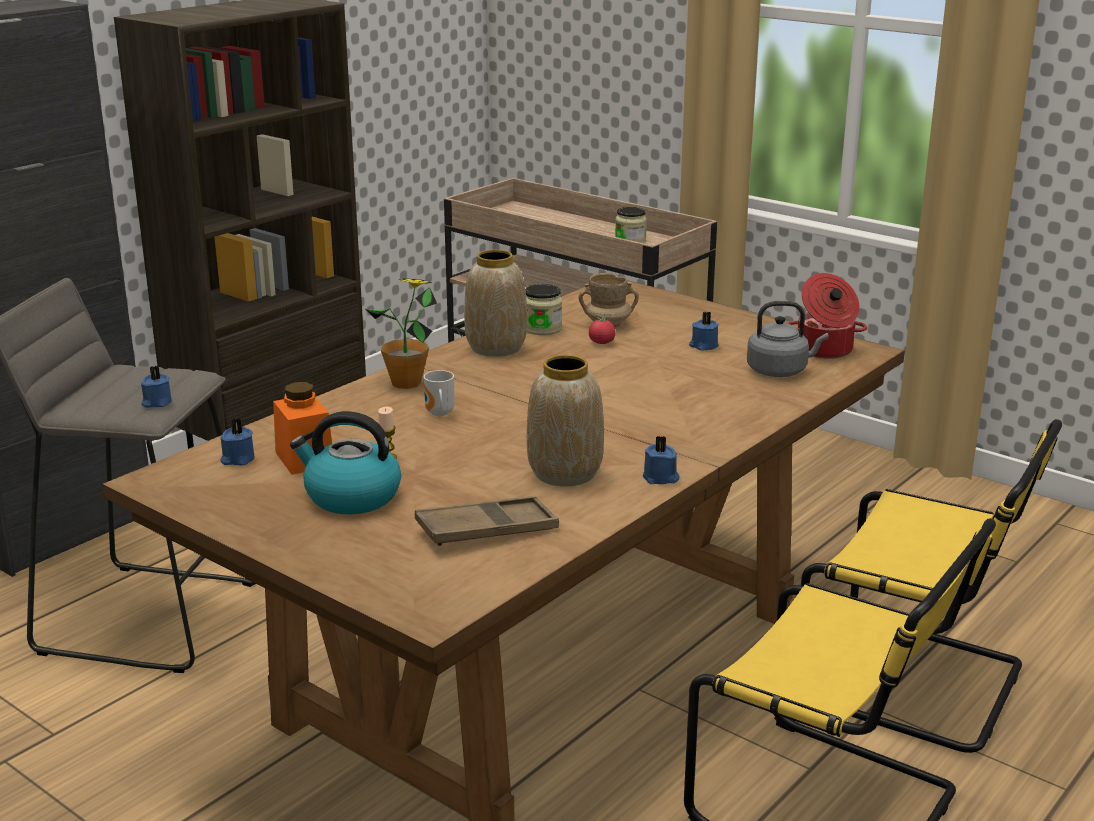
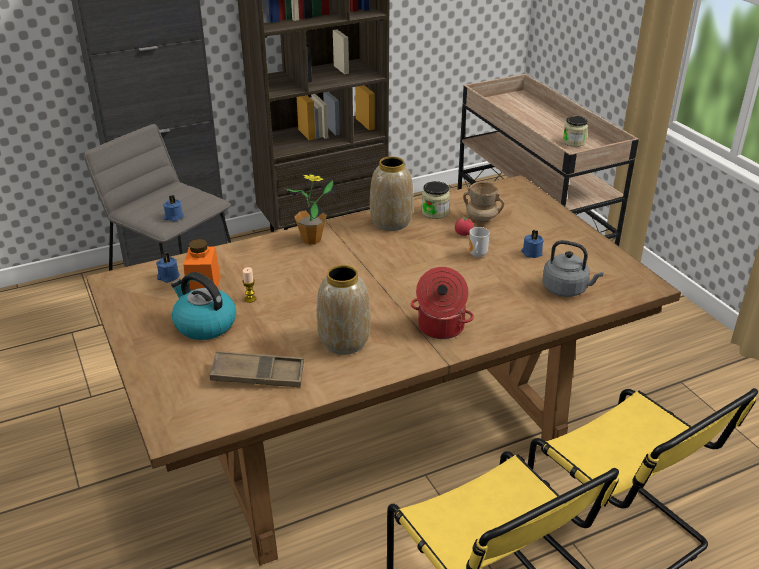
camera: 25 degrees right, 10 degrees up
mug [424,370,454,416] -> mug moved to [469,227,490,257]
blue candle [643,435,679,484] -> none
cooking pot [788,273,867,359] -> cooking pot moved to [411,267,474,339]

